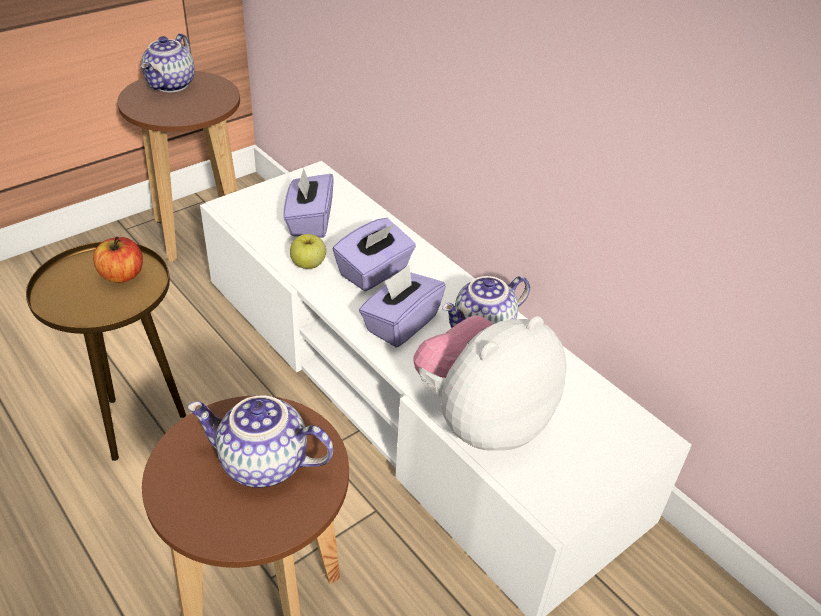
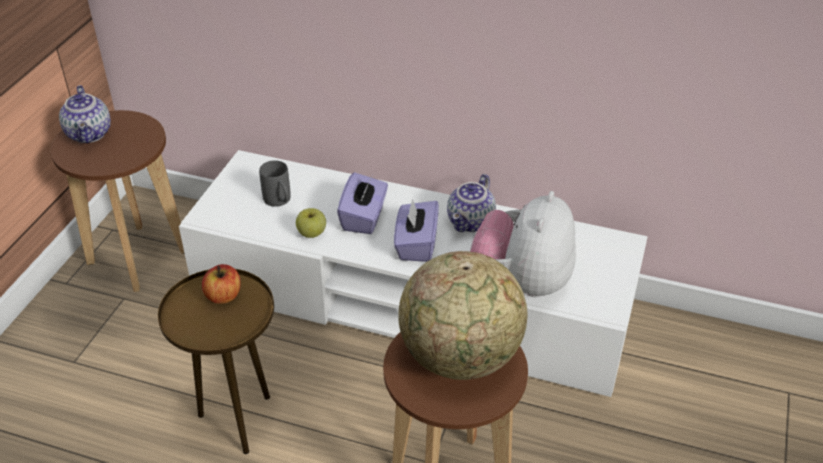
camera: 30 degrees left, 0 degrees up
teapot [187,395,333,488] -> globe [398,251,527,380]
purple tissue box [283,168,333,238] -> grey mug [259,160,291,207]

